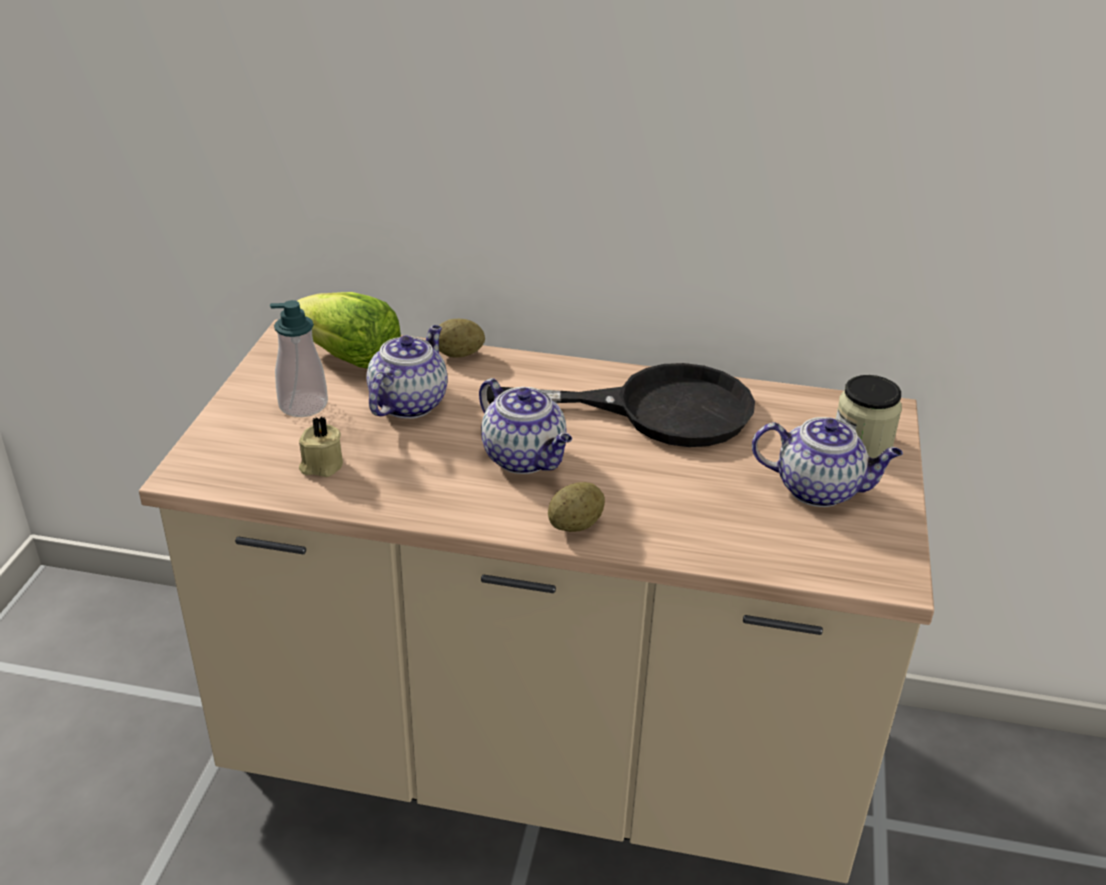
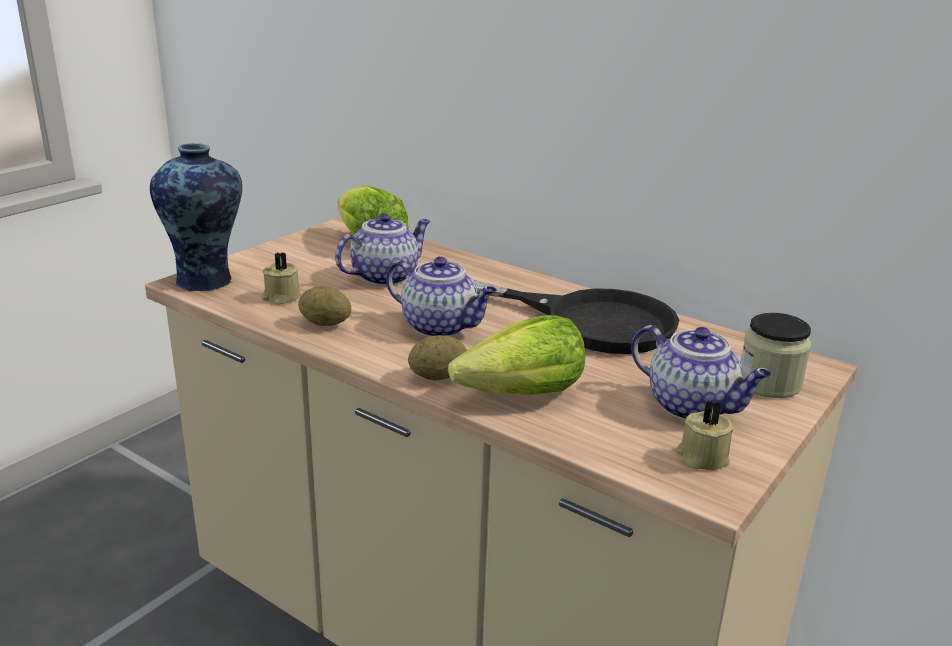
camera: 25 degrees right, 10 degrees down
soap dispenser [270,300,328,417] -> none
potato [439,319,485,358] -> potato moved to [298,286,351,326]
teapot [479,378,572,474] -> teapot turned 45 degrees counterclockwise [386,257,497,337]
none -> vase [150,143,242,291]
none -> lettuce [448,315,585,395]
none -> beige candle [676,400,734,470]

